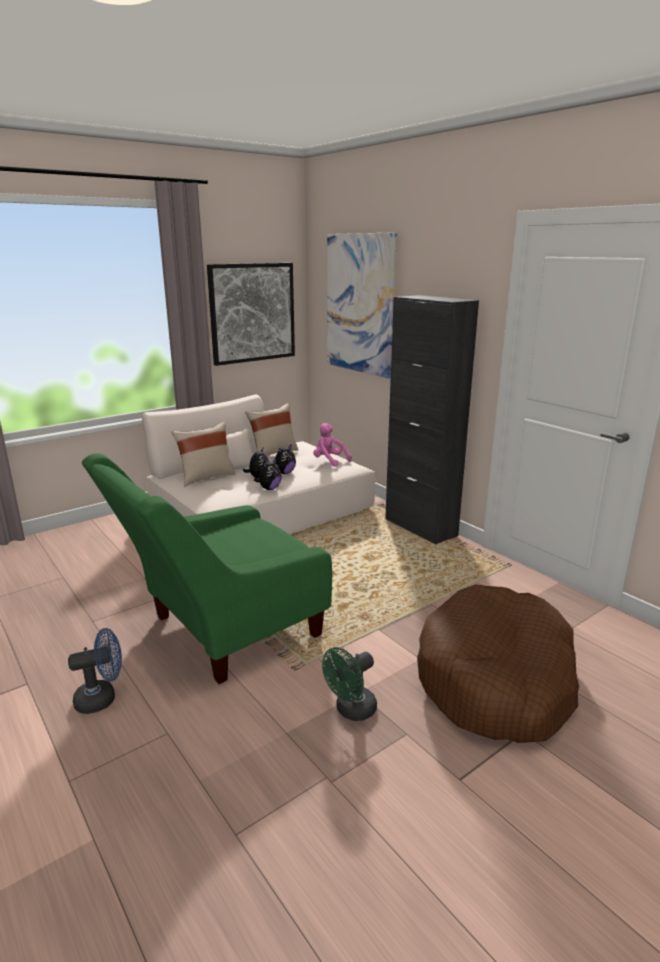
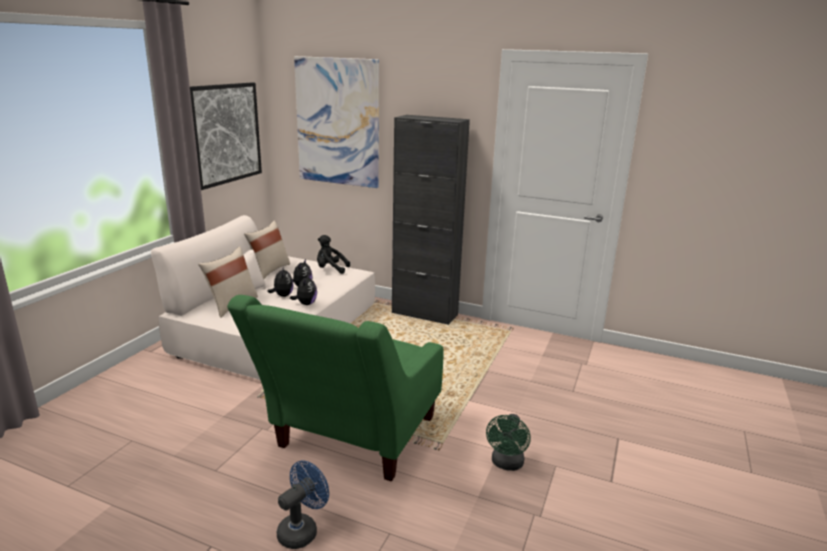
camera: 30 degrees left, 0 degrees up
pink plush toy [313,423,352,467] -> black plush toy [317,235,350,274]
brown dog bed [417,584,579,743] -> none

